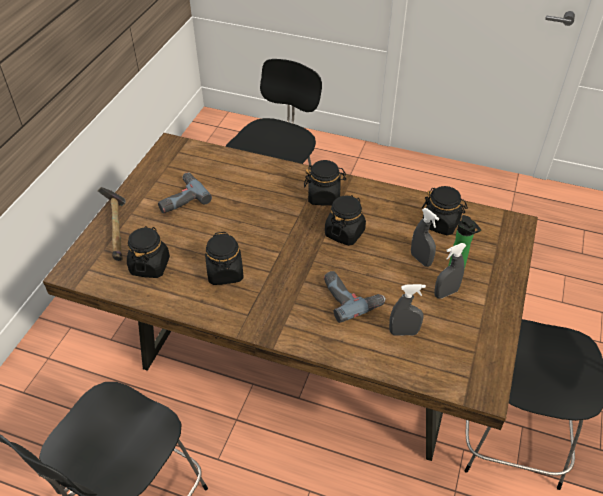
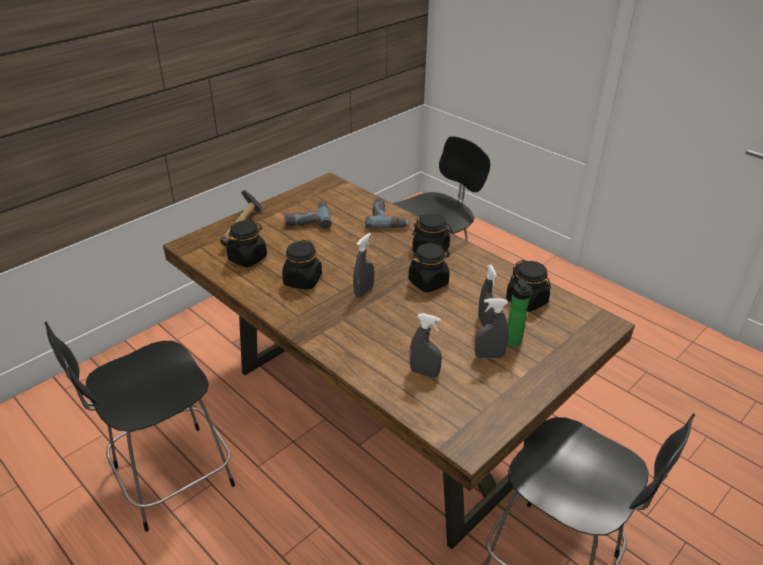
camera: 25 degrees right, 10 degrees down
power drill [324,271,386,323] -> power drill moved to [365,198,409,228]
none -> grey spray bottle [353,233,374,298]

